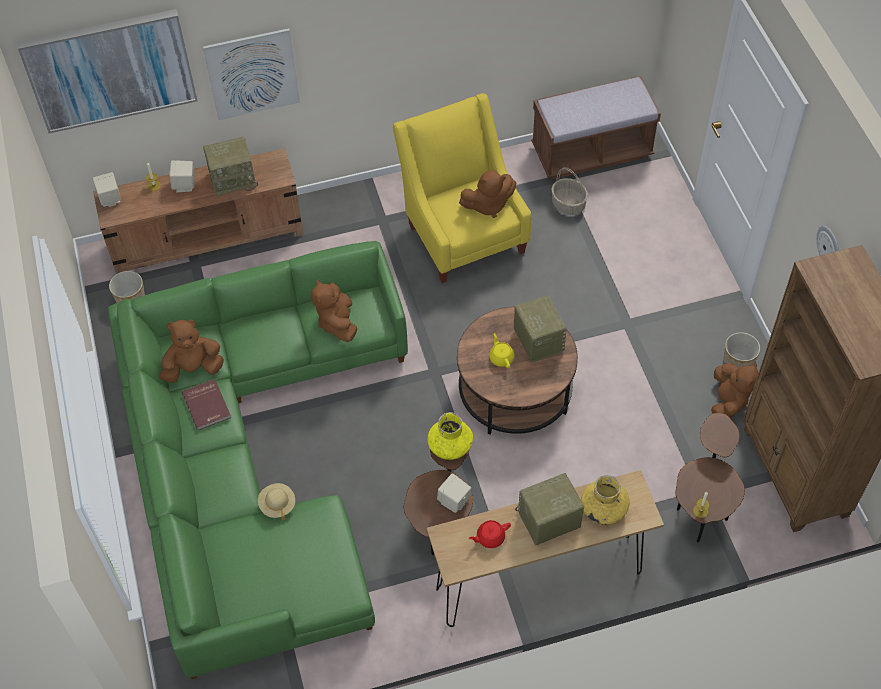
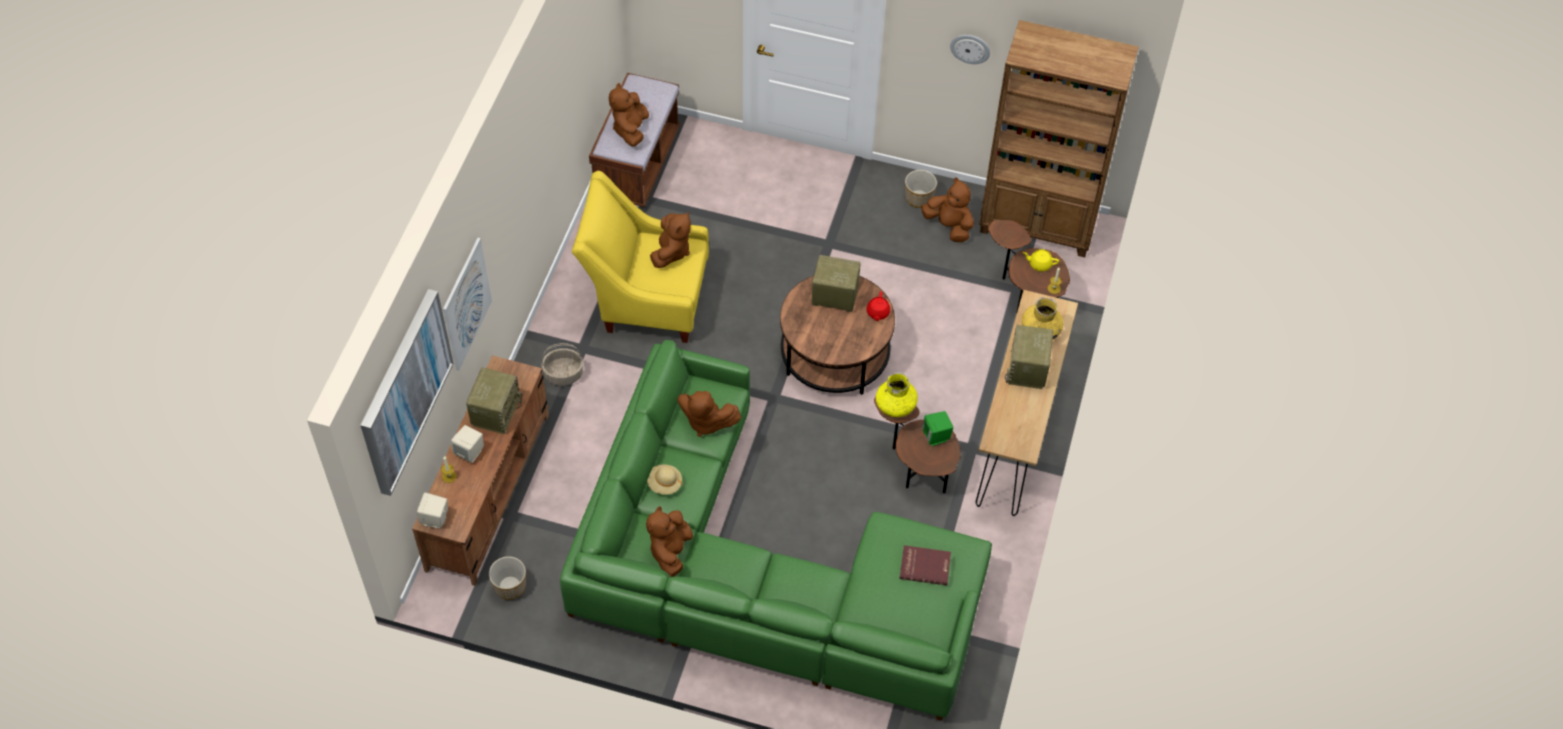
camera: 60 degrees left, 0 degrees up
red book [182,379,231,430] -> red book moved to [899,545,951,586]
beige hat [258,483,295,520] -> beige hat moved to [647,464,682,495]
beige speaker [437,473,471,513] -> green speaker [922,411,953,446]
red teapot [469,520,511,548] -> red teapot moved to [867,291,890,321]
yellow teapot [489,333,515,368] -> yellow teapot moved to [1023,249,1059,271]
basket [551,167,588,215] -> basket moved to [541,343,583,386]
none -> brown plush toy [609,83,649,147]

